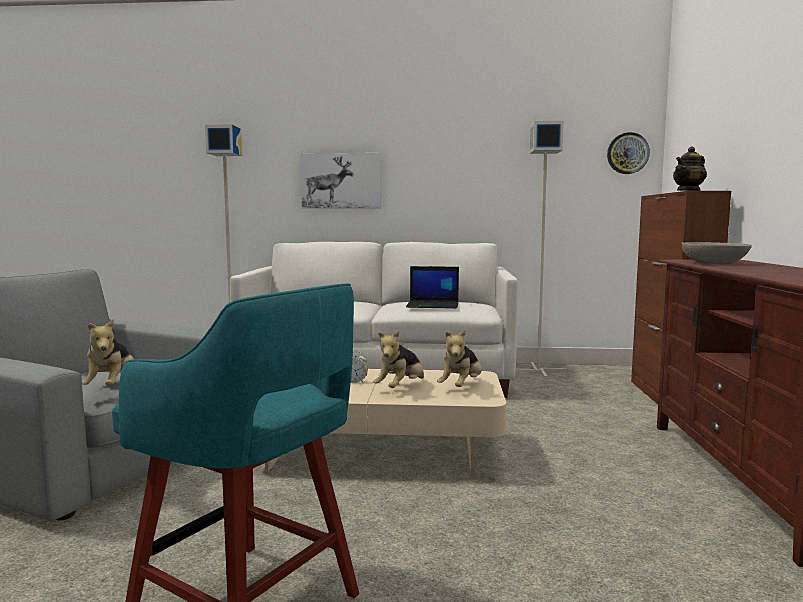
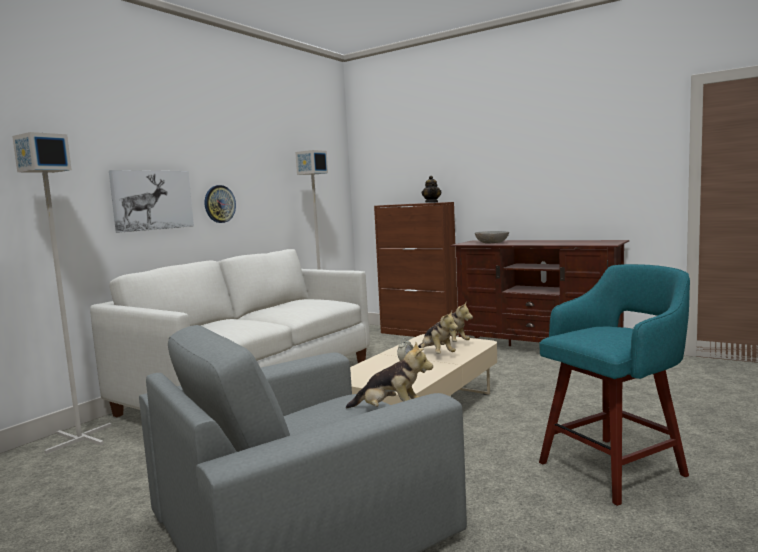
camera: 60 degrees left, 0 degrees up
laptop [406,266,459,309] -> none
wall clock [607,132,650,174] -> wall clock moved to [205,185,236,223]

